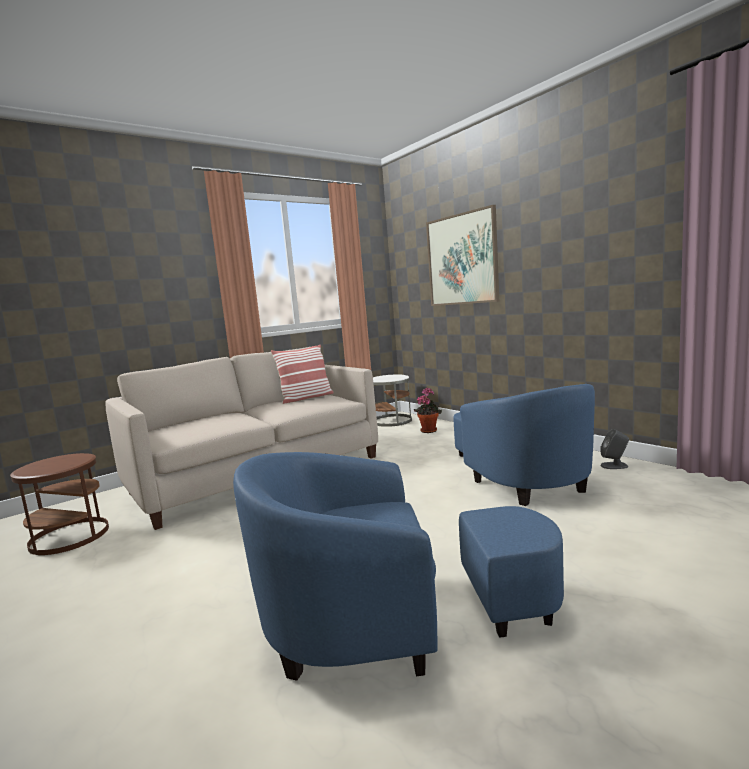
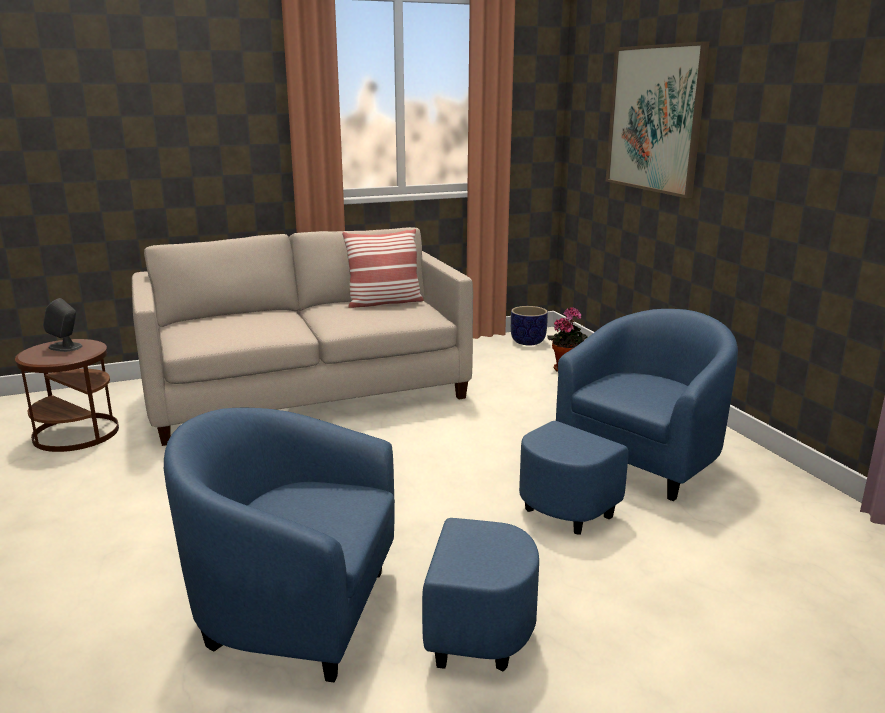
camera: 15 degrees right, 10 degrees up
white side table [373,375,412,427] -> planter [511,306,548,345]
blue armchair [453,384,595,506] -> blue armchair turned 135 degrees counterclockwise [519,309,738,535]
grey speaker [600,429,629,469] -> grey speaker moved to [43,298,83,352]

